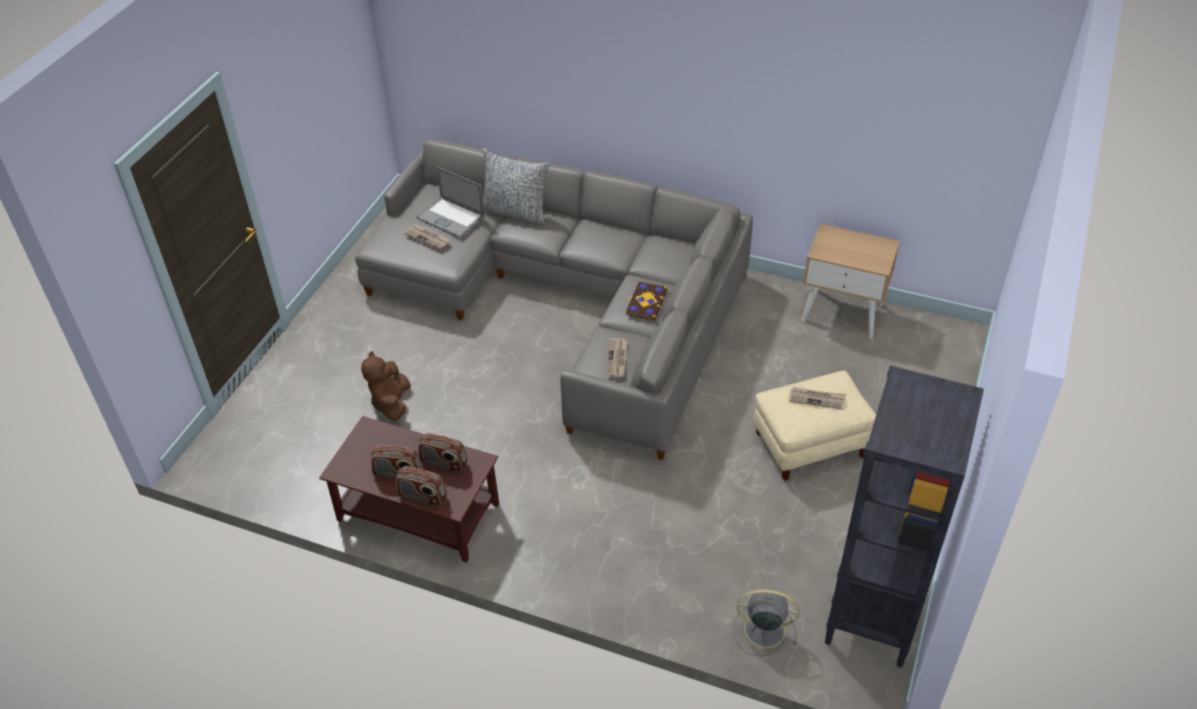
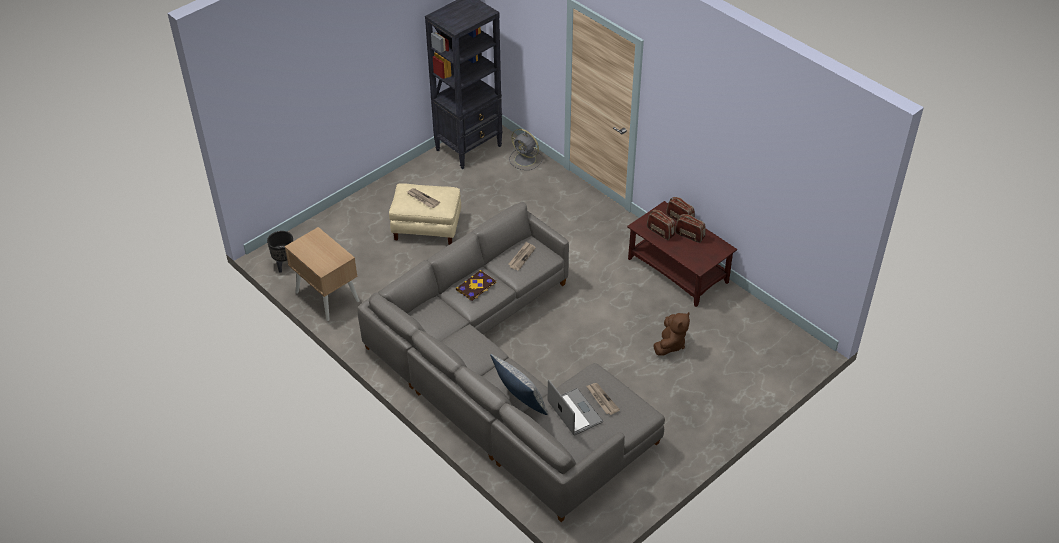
camera: 155 degrees left, 0 degrees up
none -> black planter [267,231,293,273]

